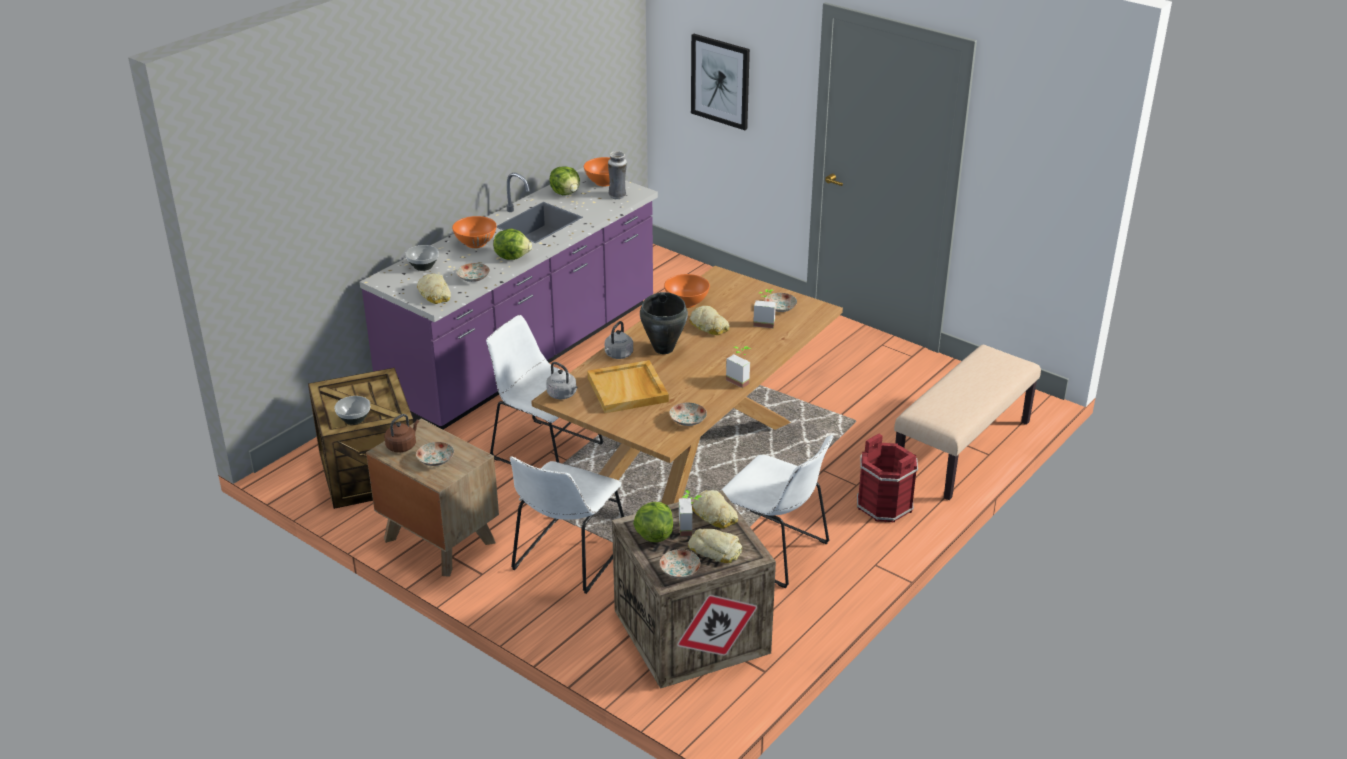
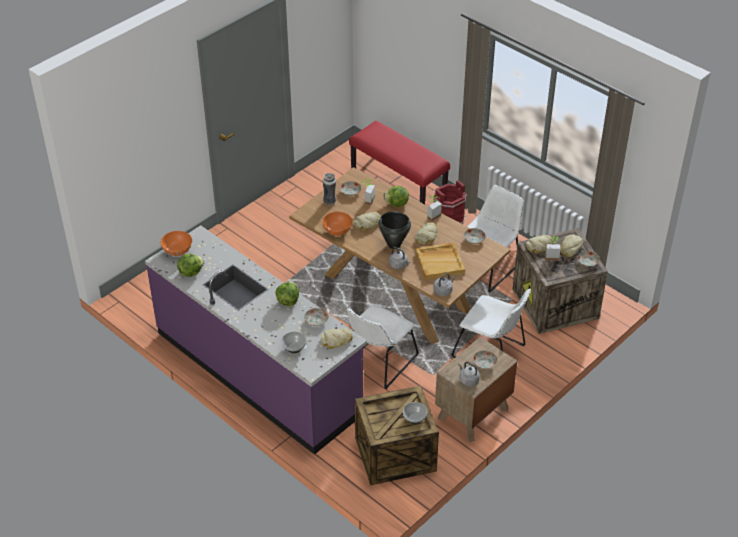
camera: 85 degrees left, 10 degrees up
brown kettle [385,414,419,453] -> grey kettle [458,362,480,386]
orange bowl [452,216,497,248] -> none
vase [608,151,627,199] -> vase moved to [323,173,336,205]
lettuce [633,502,673,542] -> lettuce moved to [383,186,409,207]
picture [691,34,750,130] -> none
beige bench [894,345,1041,500] -> red bench [349,121,450,204]
none -> bread [415,223,438,245]

